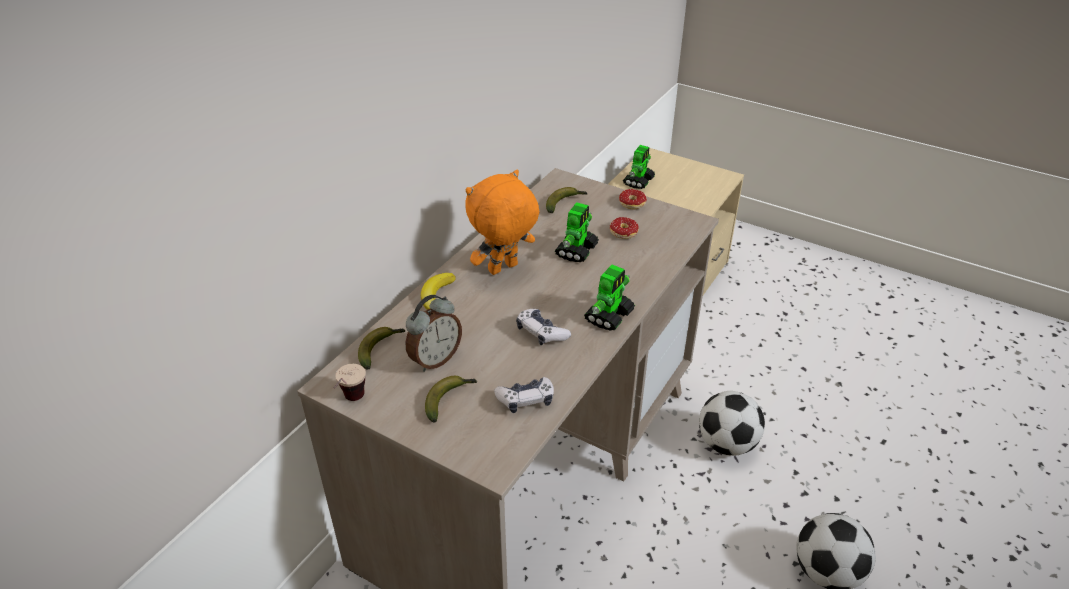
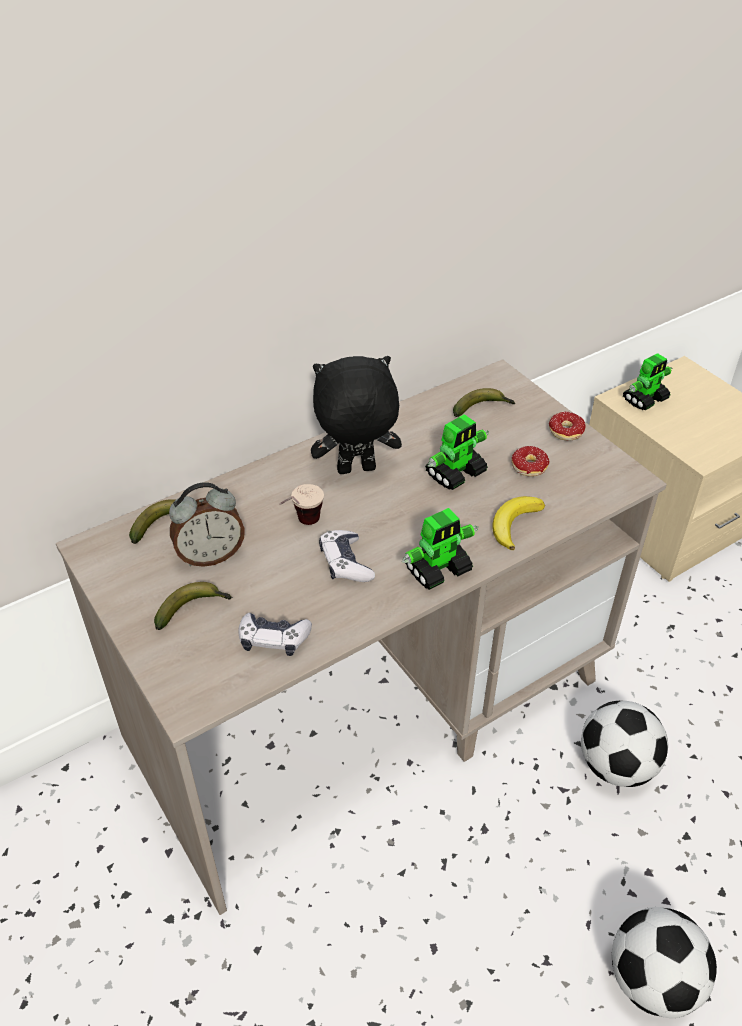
camera: 25 degrees right, 5 degrees up
cup [334,364,366,401] -> cup moved to [279,484,324,525]
banana [421,273,456,310] -> banana moved to [492,496,545,550]
orange plush toy [465,170,539,275] -> black plush toy [311,356,402,474]

